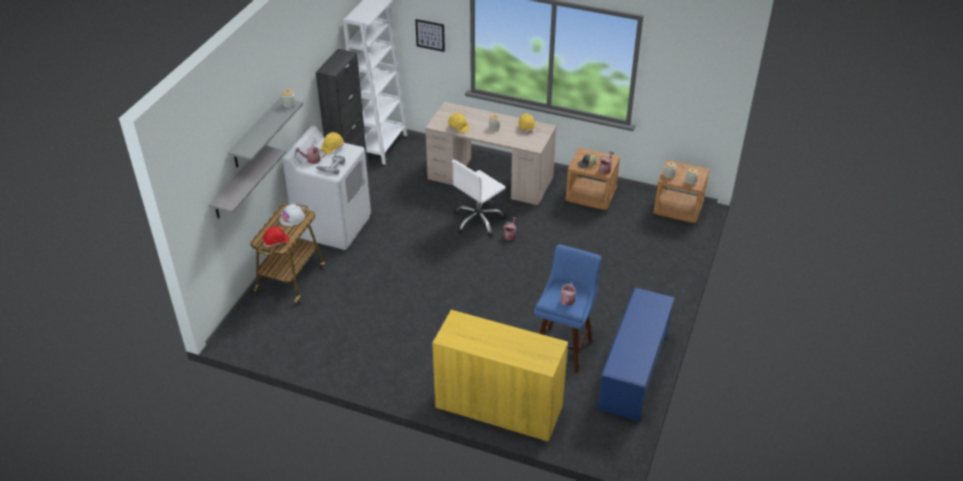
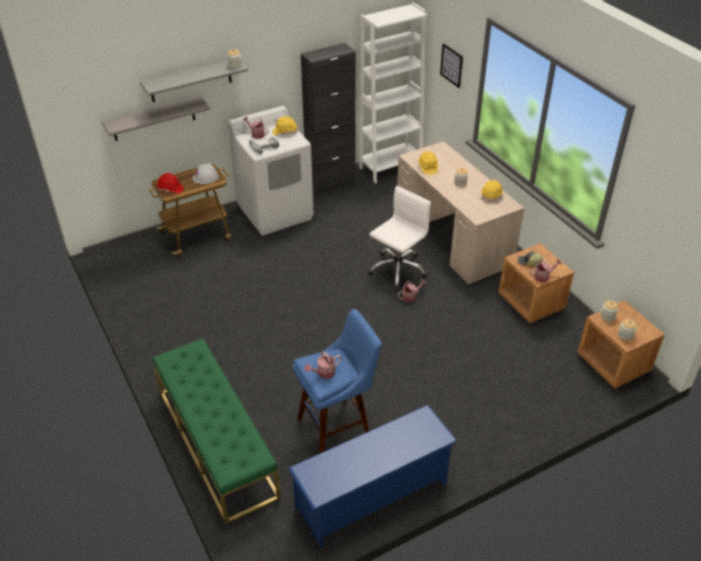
camera: 40 degrees right, 0 degrees up
yellow cabinet [432,310,568,442] -> green bench [153,339,281,524]
white office chair [452,160,506,237] -> white office chair turned 135 degrees clockwise [368,186,431,289]

